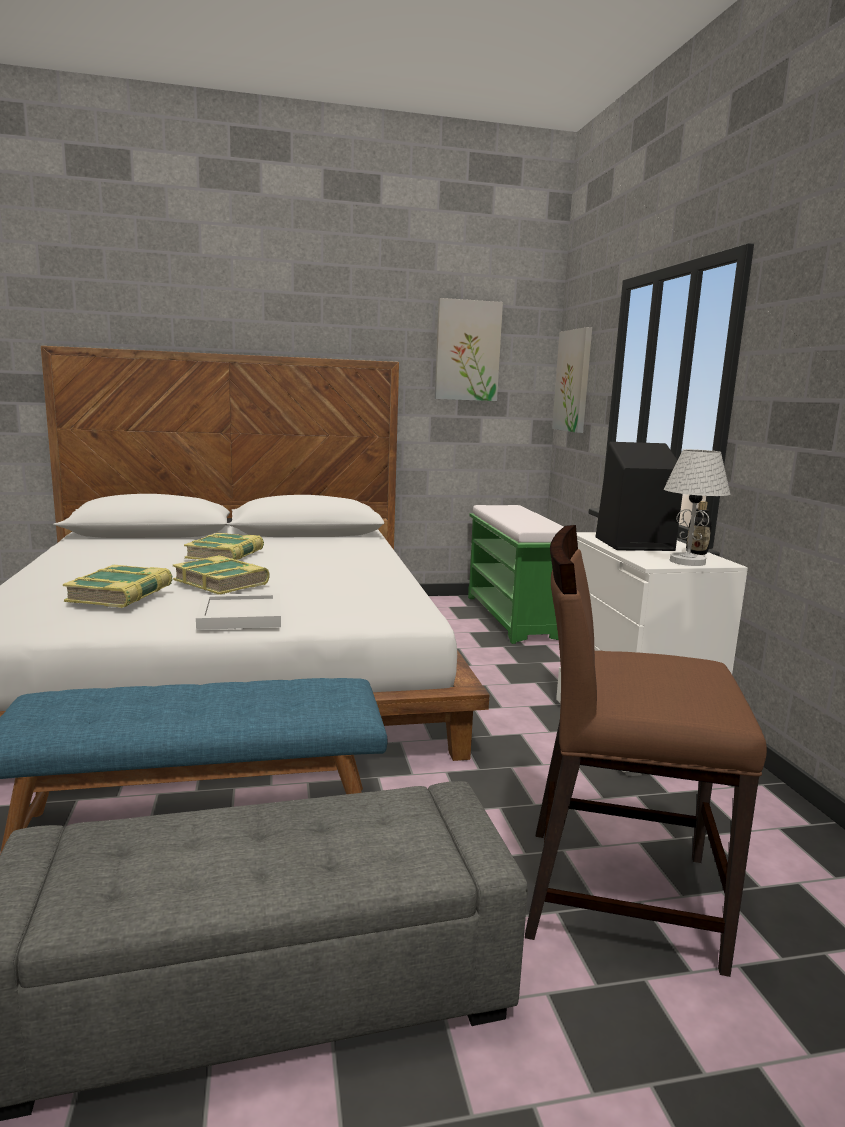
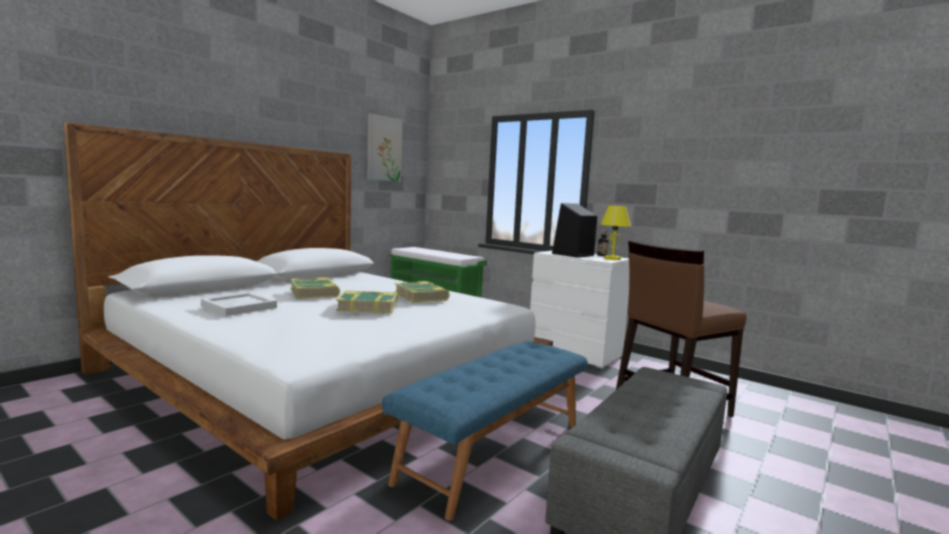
camera: 40 degrees left, 5 degrees down
book [63,565,173,608] -> book moved to [395,281,450,303]
white tray [196,593,281,630] -> white tray moved to [201,293,277,316]
picture [552,327,592,433] -> none
white table lamp [664,449,730,566] -> yellow table lamp [601,206,631,260]

